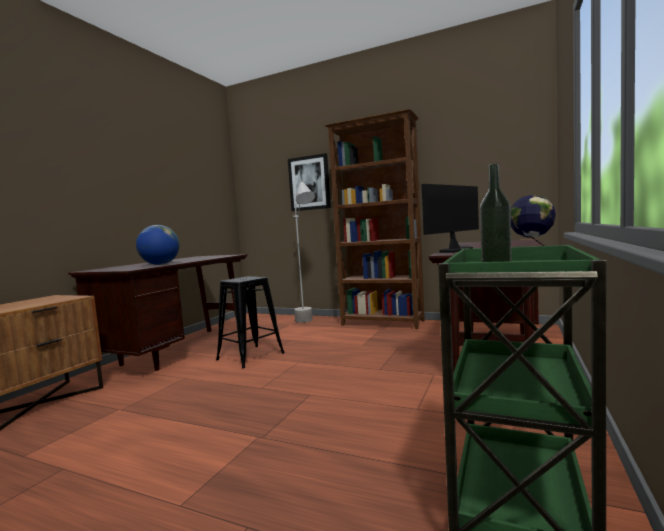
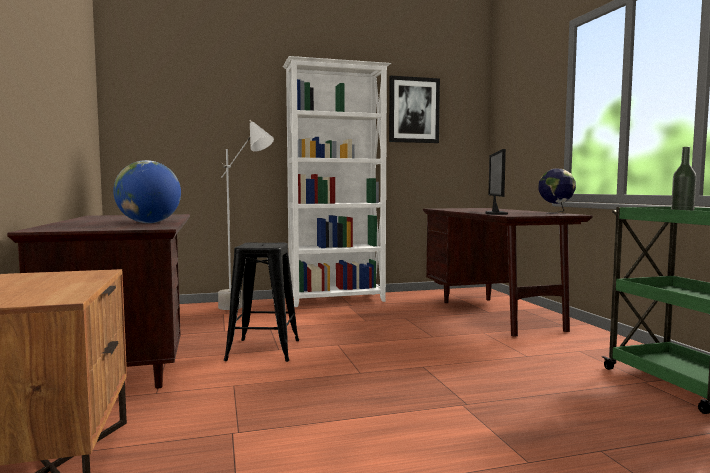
camera: 40 degrees left, 0 degrees up
picture [288,153,331,211] -> picture moved to [389,76,440,143]
brown bookcase [324,109,425,329] -> white bookcase [283,56,391,307]

